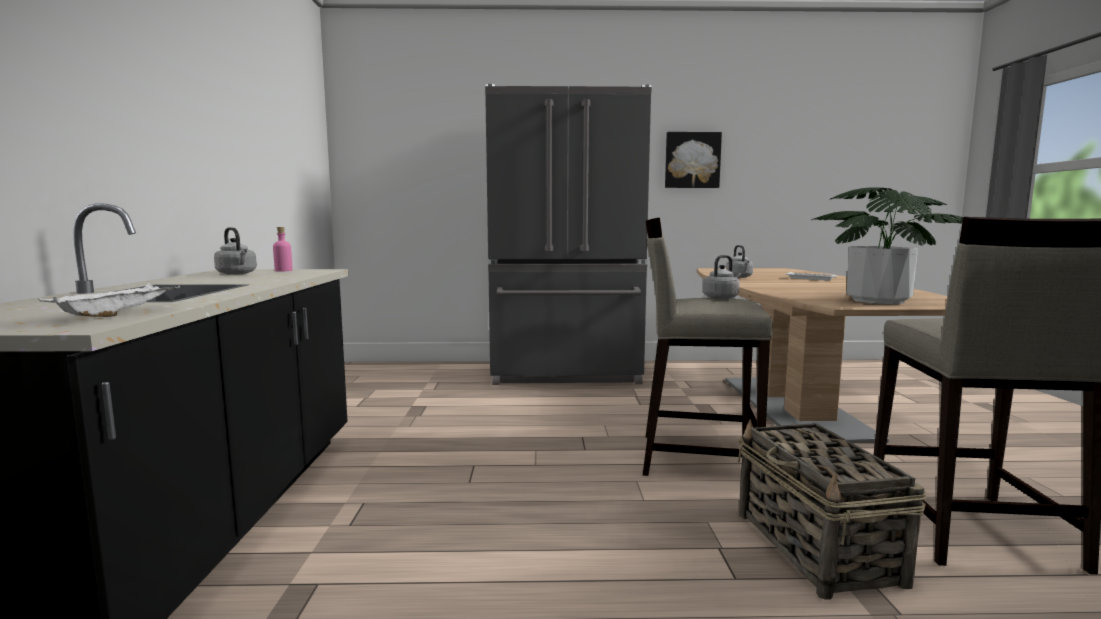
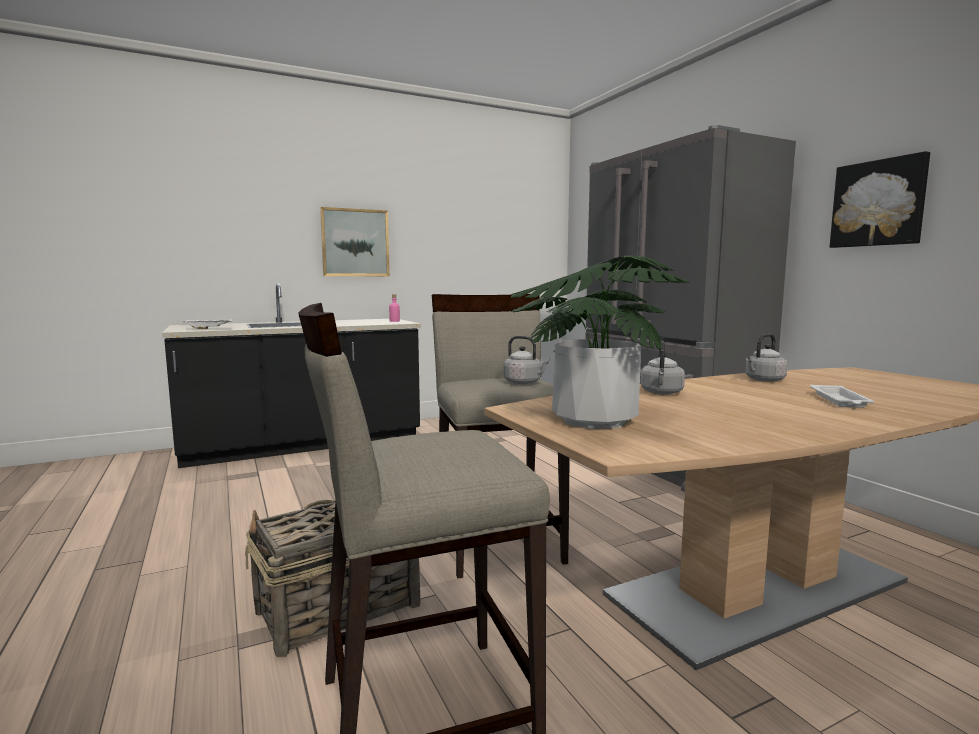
camera: 65 degrees right, 0 degrees up
grey kettle [214,227,257,275] -> grey kettle moved to [640,340,685,395]
none -> picture [320,207,390,276]

